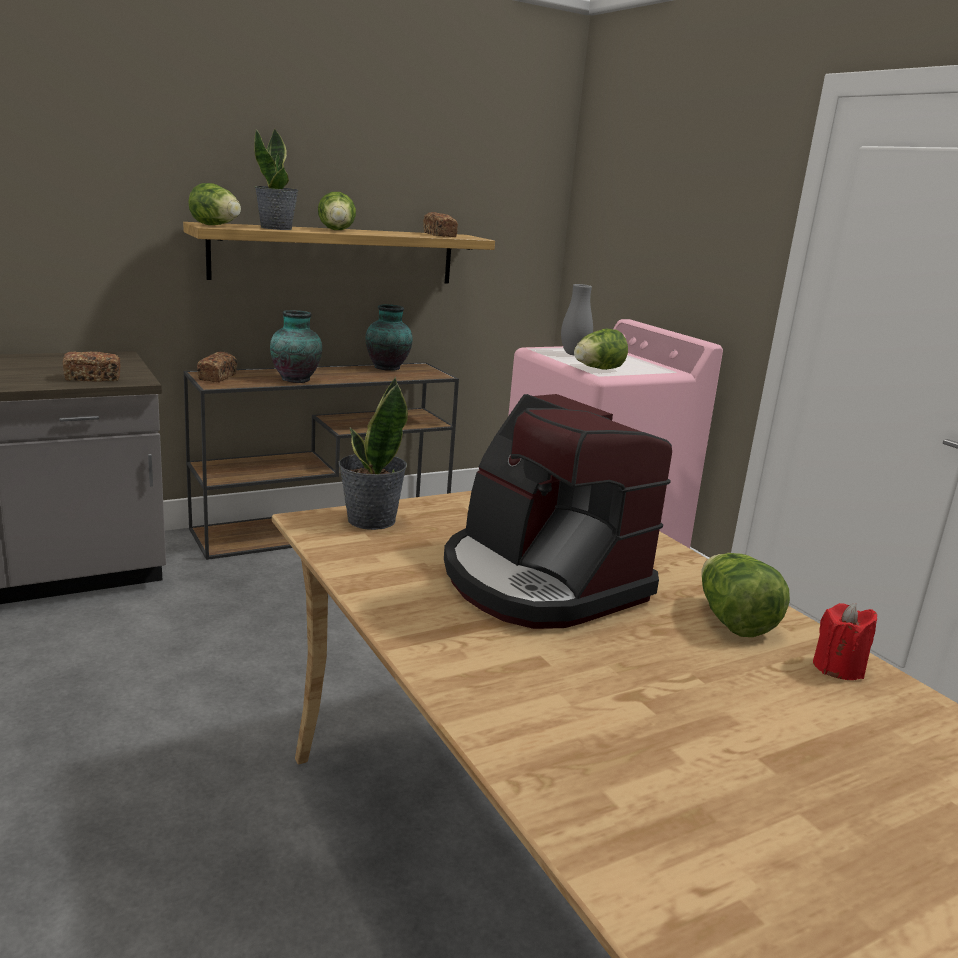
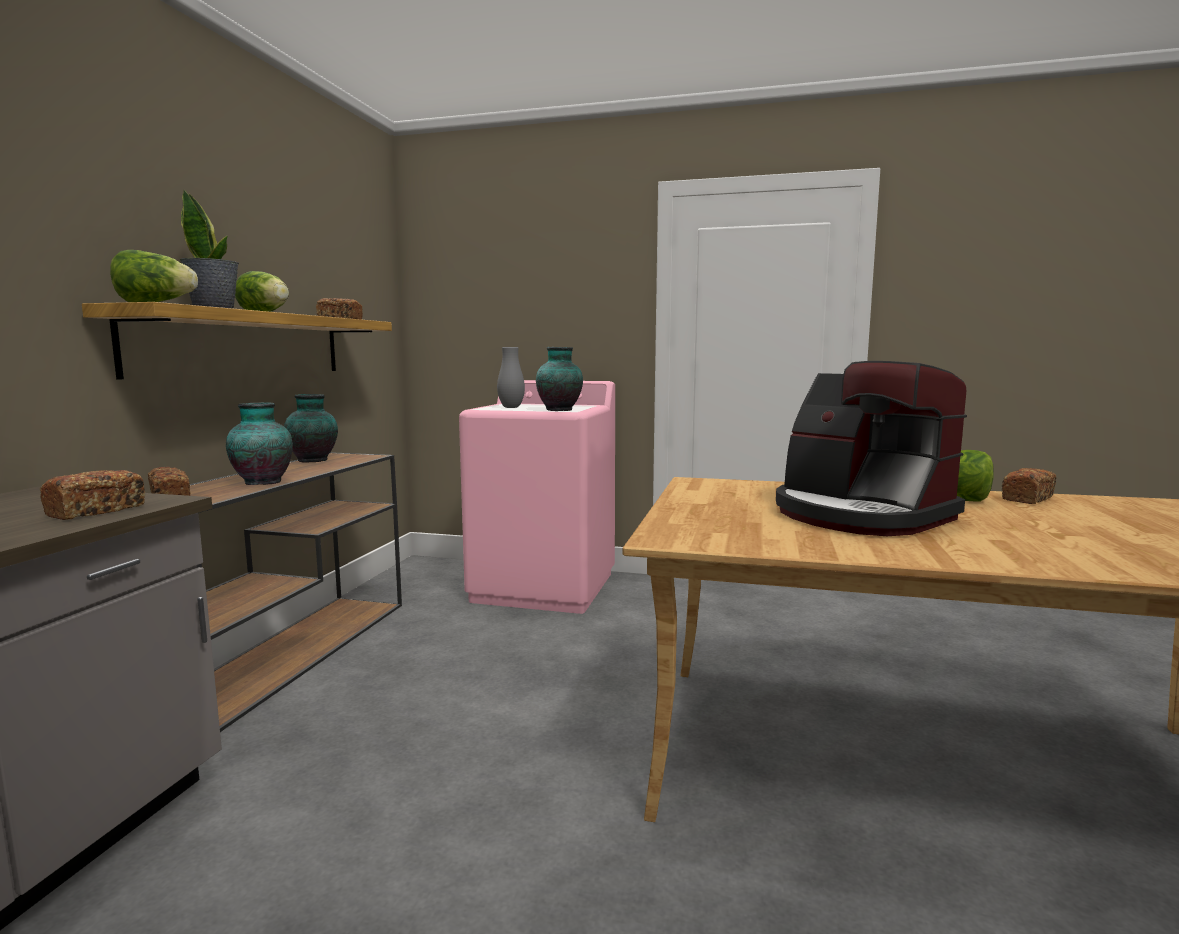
camera: 45 degrees left, 10 degrees down
potted plant [338,376,408,530] -> none
coffee machine [444,394,672,629] -> coffee machine turned 45 degrees clockwise [776,361,967,536]
lettuce [574,329,628,370] -> vase [536,347,583,411]
red candle [813,603,877,680] -> bread [1002,468,1056,504]

